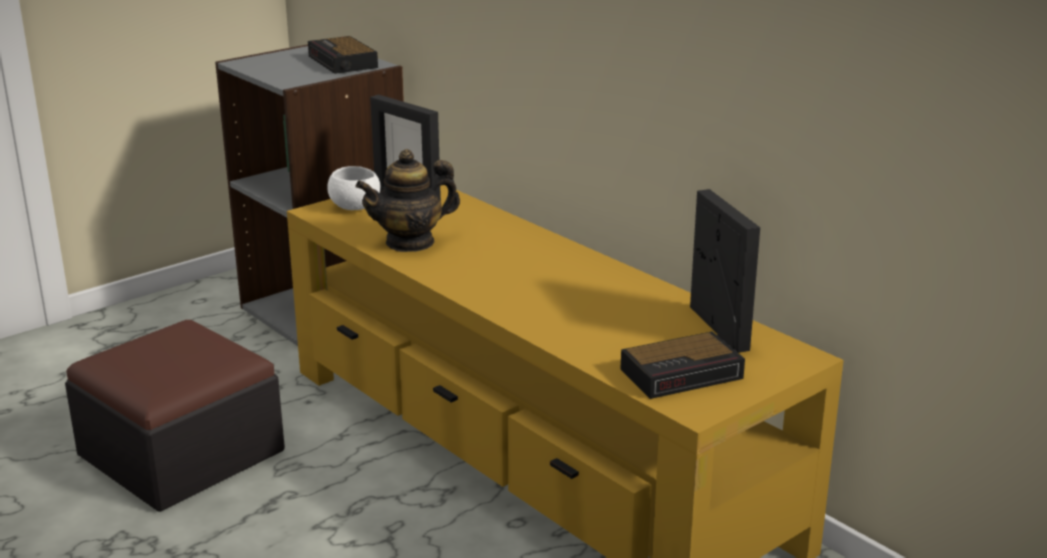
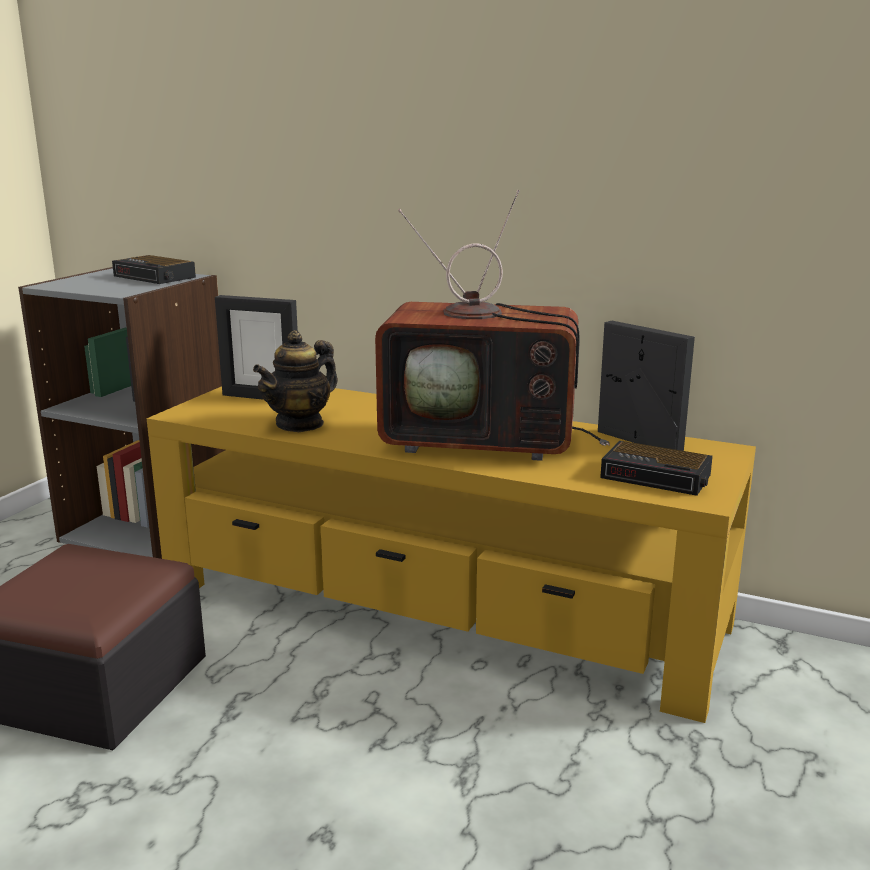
camera: 25 degrees left, 5 degrees down
white bowl [328,166,380,210] -> none
alarm clock [621,332,745,399] -> alarm clock turned 75 degrees clockwise [600,441,713,496]
none -> television [375,190,610,461]

